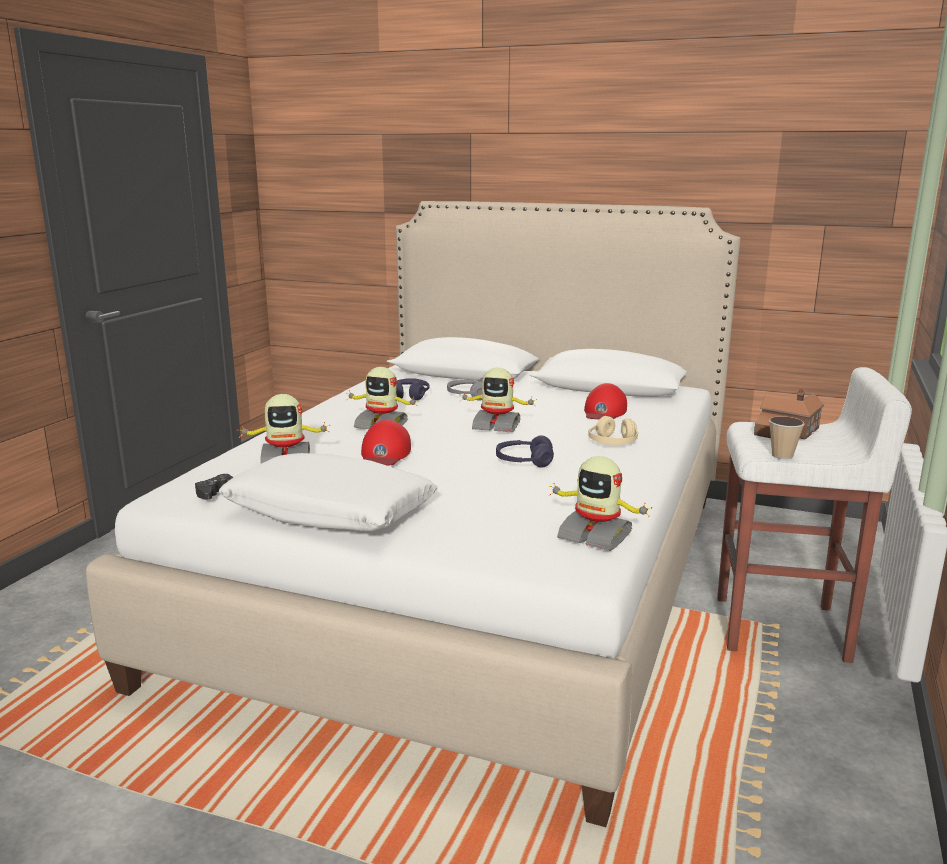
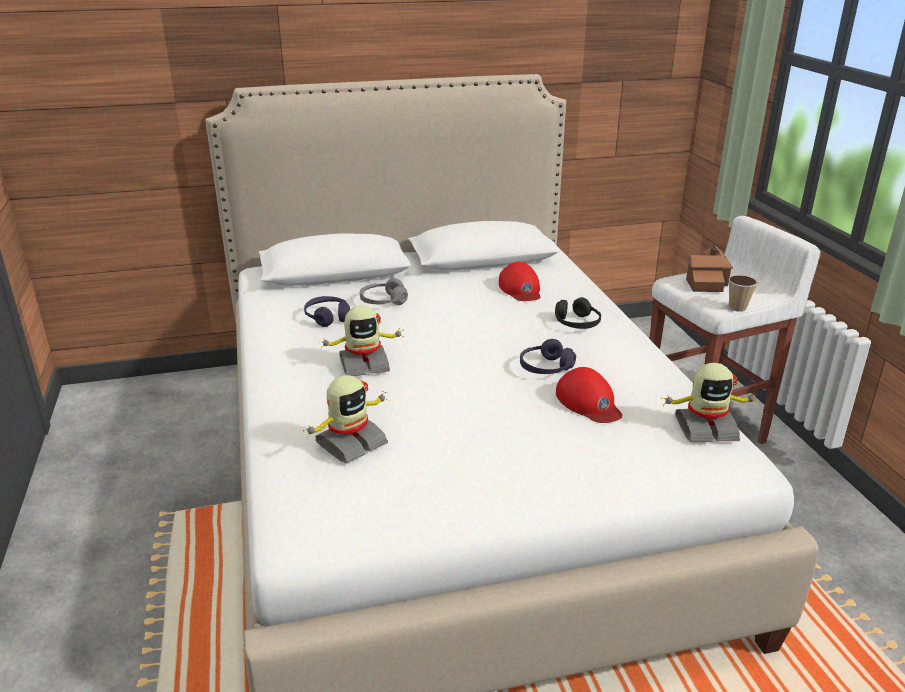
camera: 35 degrees left, 10 degrees up
black game controller [195,474,233,500] -> none
white pillow [219,453,438,531] -> none
red cap [361,420,411,466] -> red cap moved to [556,367,622,423]
toy robot [460,368,537,432] -> none
beige headphones [588,416,638,445] -> black headphones [555,297,601,329]

